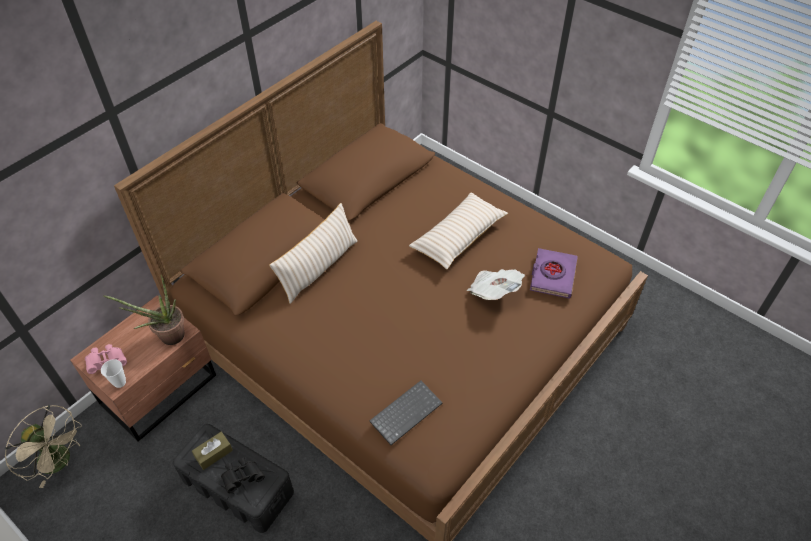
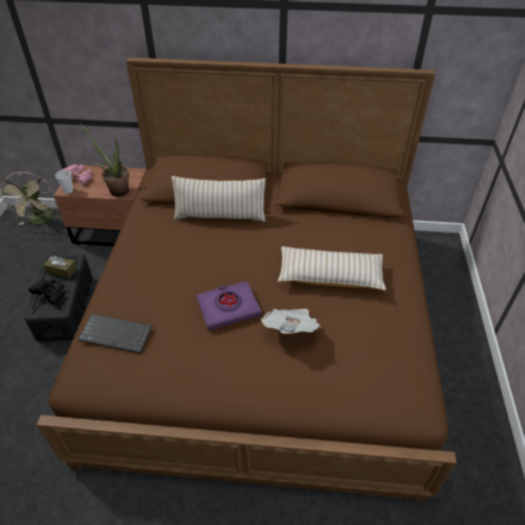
camera: 55 degrees right, 5 degrees down
purple book [530,248,578,299] -> purple book moved to [197,281,261,330]

